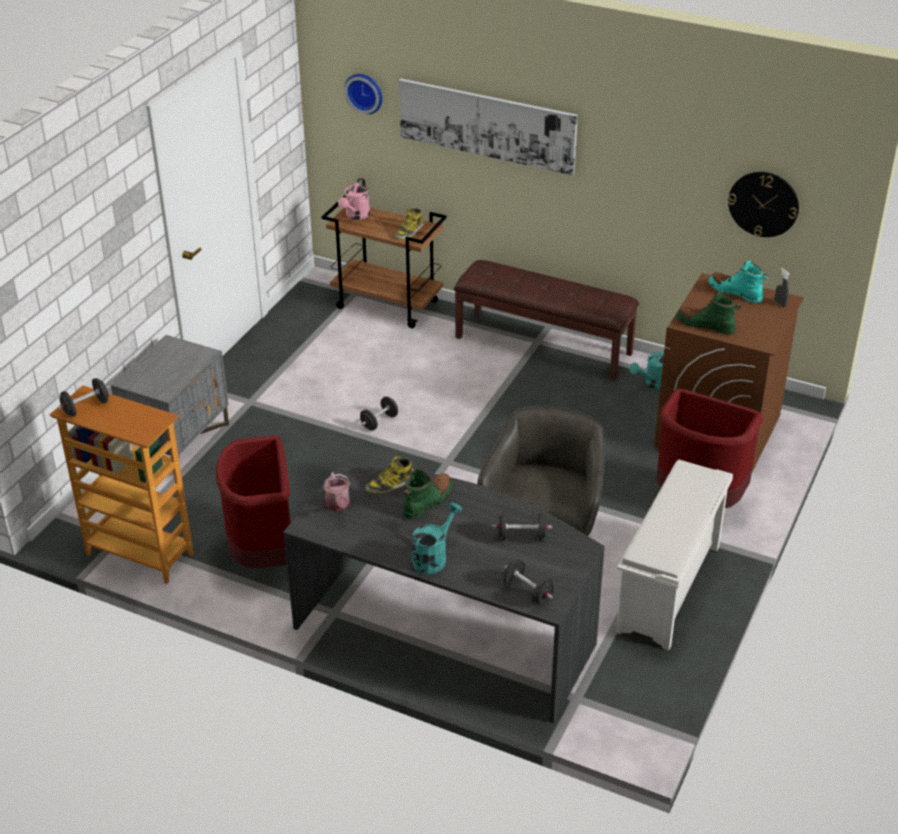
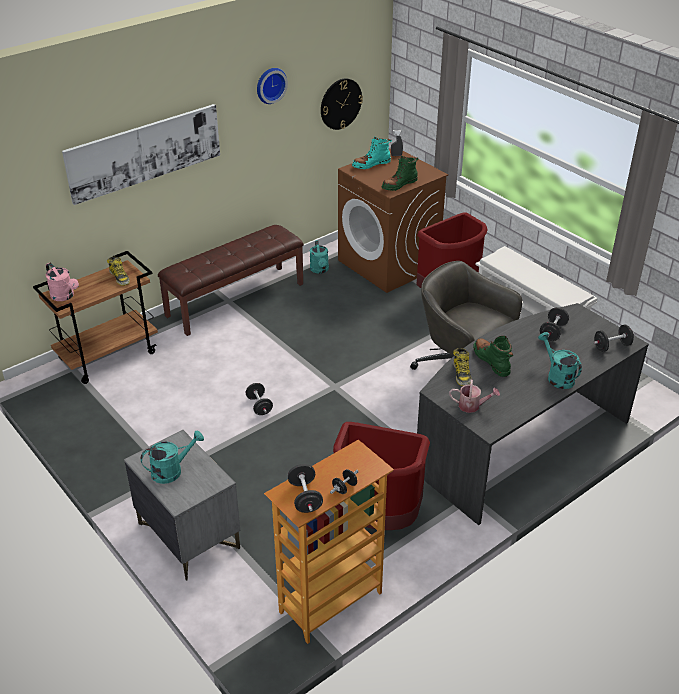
camera: 65 degrees left, 0 degrees up
wall clock [344,74,382,114] -> wall clock moved to [257,68,288,104]
none -> turquoise watering can [141,430,204,484]
none -> black dumbbell [330,469,359,494]

